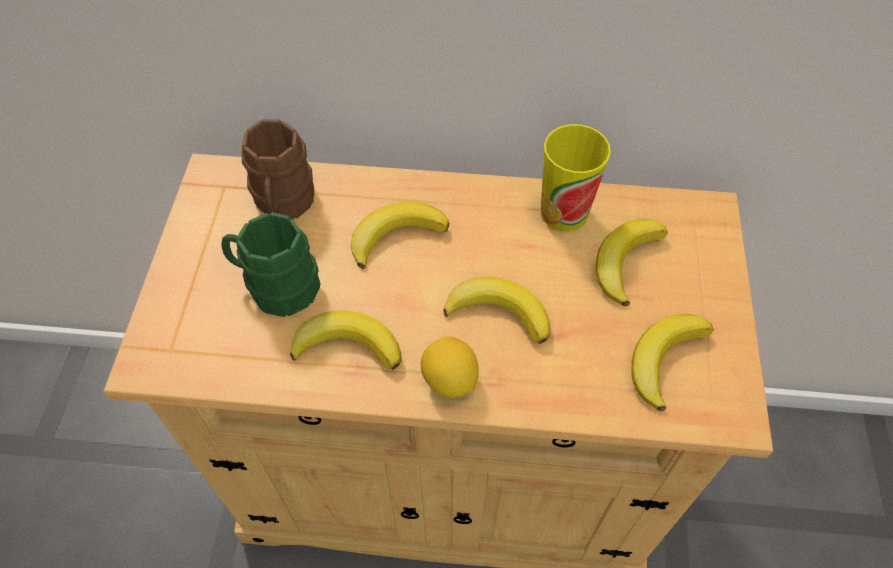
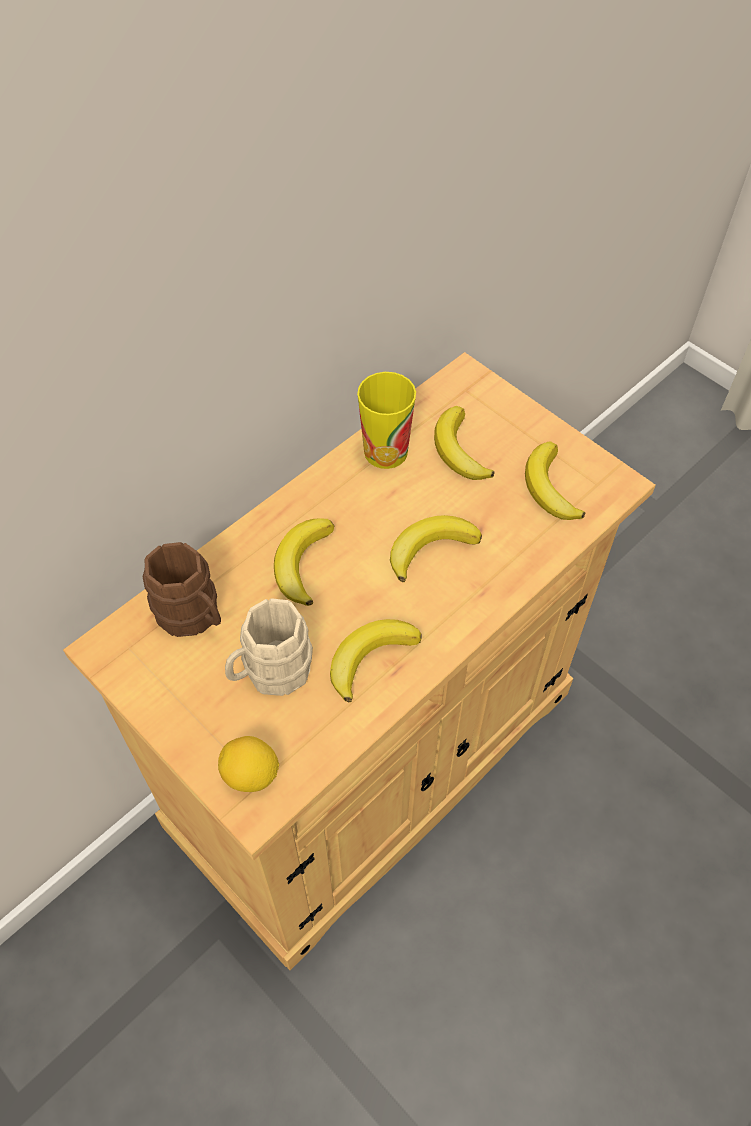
camera: 50 degrees left, 0 degrees up
green mug [221,212,320,317] -> beige mug [225,598,313,696]
lemon [421,336,479,398] -> lemon moved to [218,736,279,792]

